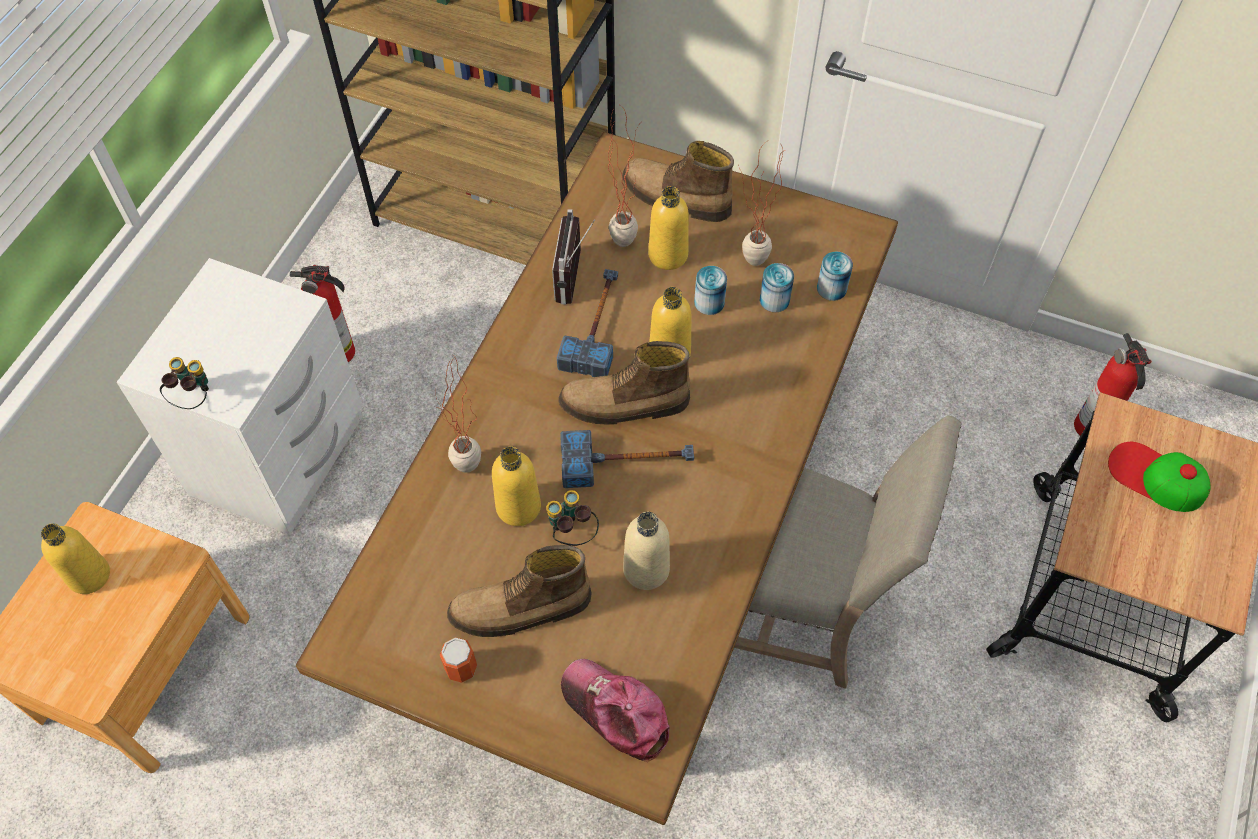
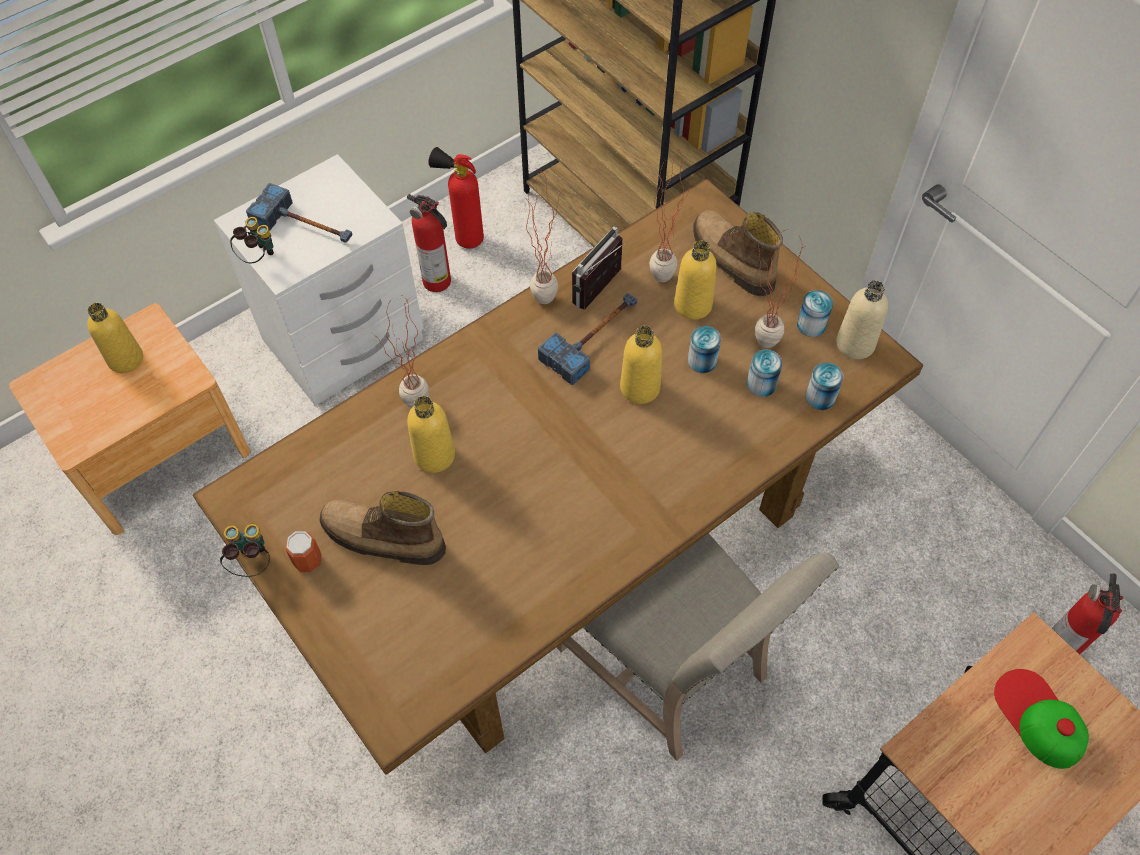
camera: 30 degrees right, 0 degrees up
binoculars [546,490,599,546] -> binoculars moved to [220,524,270,577]
boot [558,341,690,424] -> none
hammer [560,430,694,488] -> hammer moved to [246,183,352,243]
cap [561,659,670,762] -> none
beige bottle [623,512,670,590] -> beige bottle moved to [836,280,888,359]
none -> fire extinguisher [428,147,484,249]
none -> potted plant [526,170,560,304]
none -> can [797,290,833,337]

